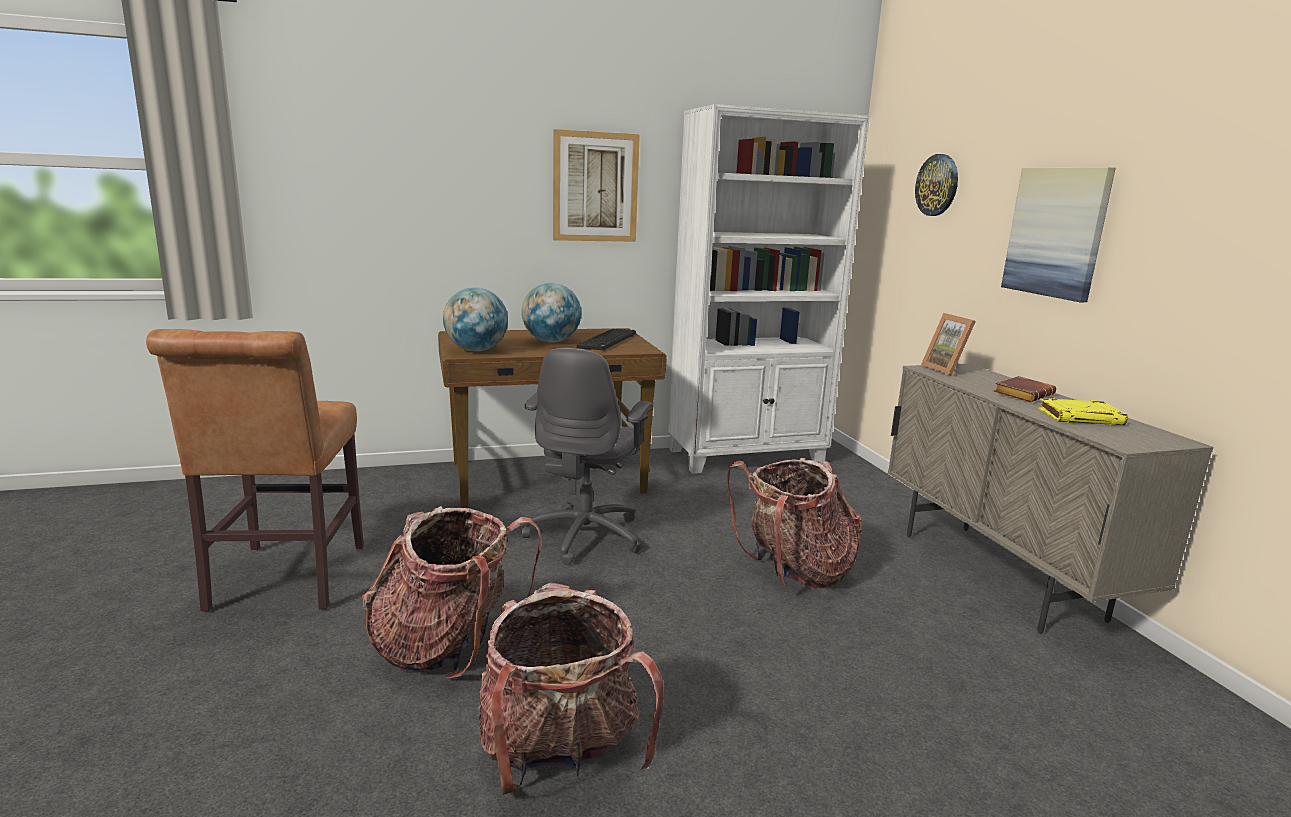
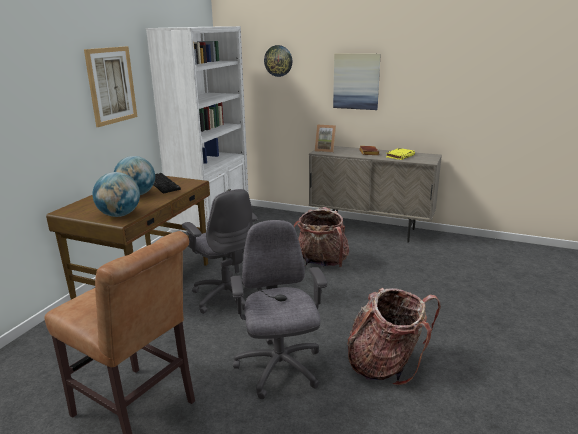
camera: 50 degrees left, 5 degrees up
backpack [362,506,542,680] -> grey office chair [230,220,327,399]

